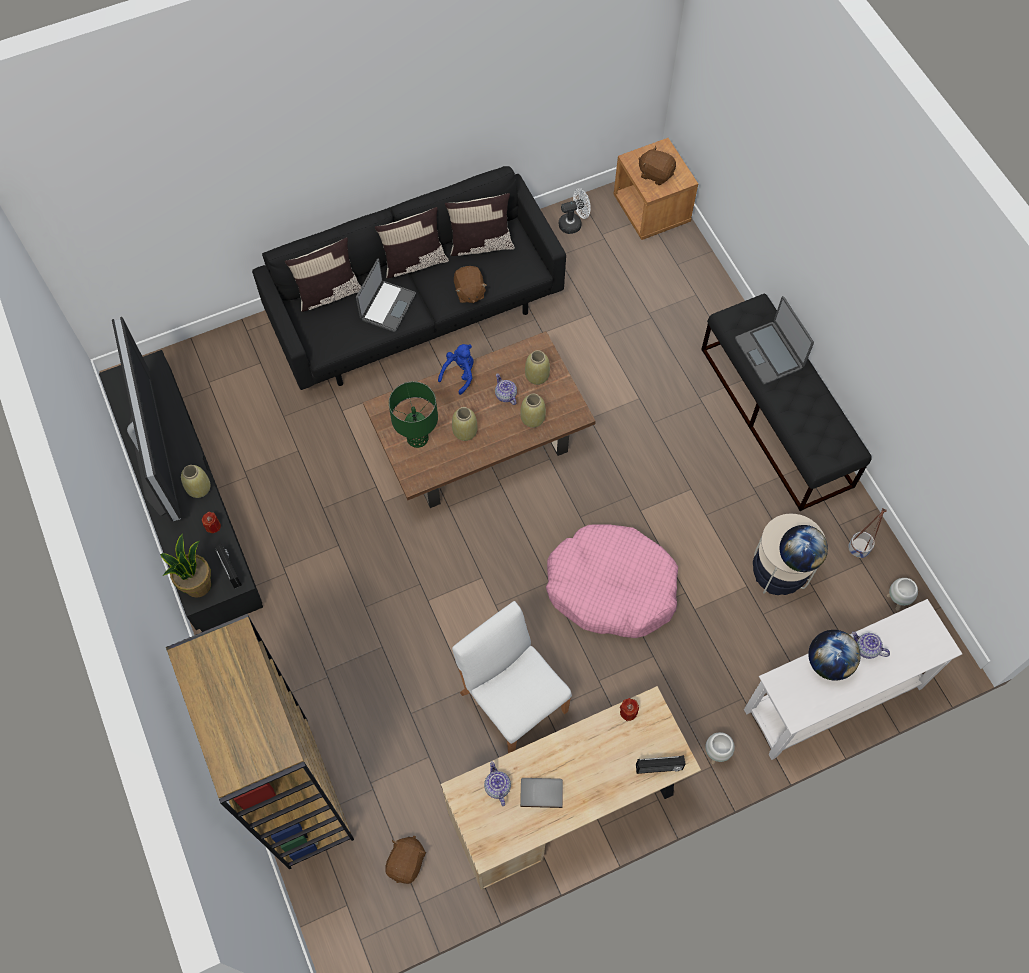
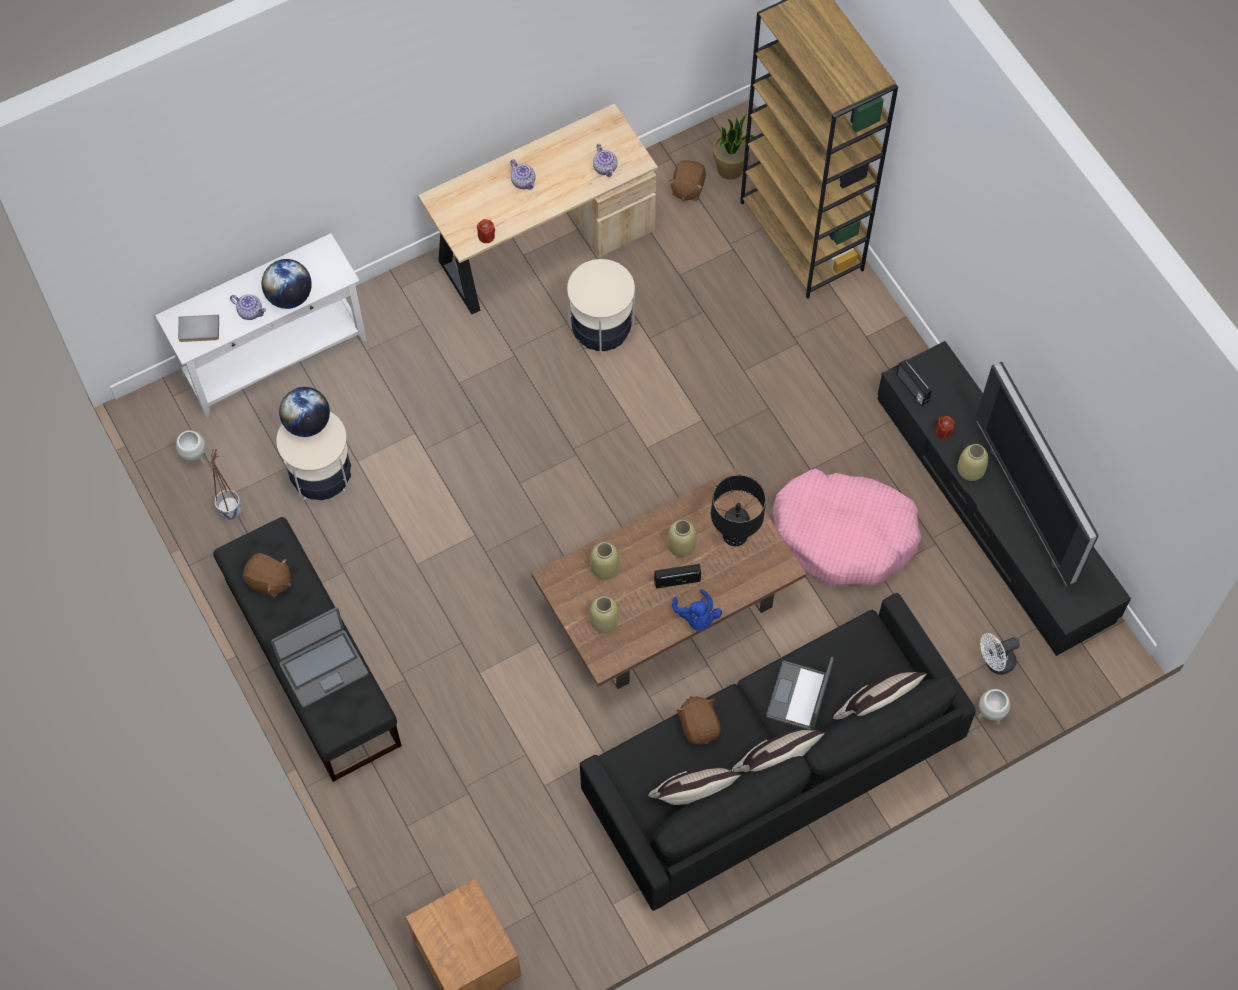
camera: 175 degrees right, 0 degrees up
potted plant [160,533,211,598] -> potted plant moved to [713,113,755,180]
green table lamp [389,381,438,448] -> black table lamp [711,475,766,546]
blue plush toy [438,344,474,395] -> blue plush toy turned 45 degrees counterclockwise [672,589,722,631]
white chair [452,601,572,753] -> beige side table [567,259,635,356]
teapot [495,373,517,405] -> teapot moved to [510,159,535,190]
grey book [520,778,563,808] -> grey book moved to [178,315,219,342]
pink dog bed [546,524,678,638] -> pink dog bed moved to [773,469,922,586]
white fan [559,188,591,234] -> white fan moved to [980,633,1020,675]
radio [636,755,685,774] -> radio moved to [654,564,701,589]
brown plush toy [638,146,676,185] -> brown plush toy moved to [243,553,291,598]
white planter [705,732,735,764] -> white planter moved to [978,689,1010,724]
laptop [735,296,814,385] -> laptop turned 90 degrees clockwise [271,607,368,708]

